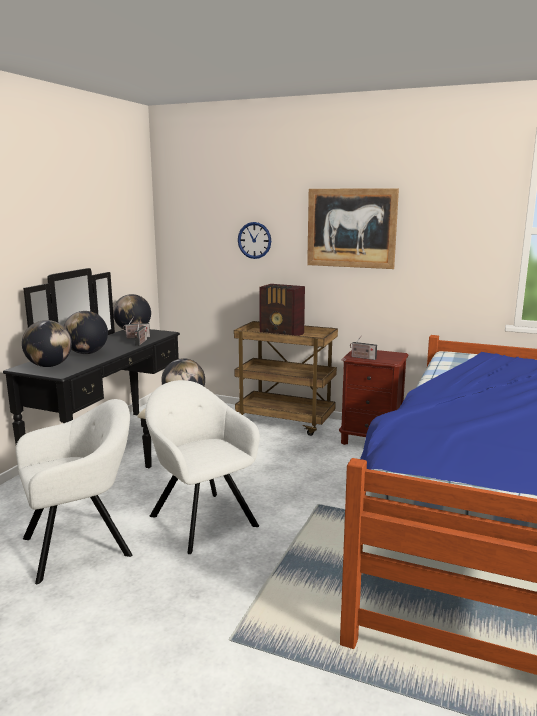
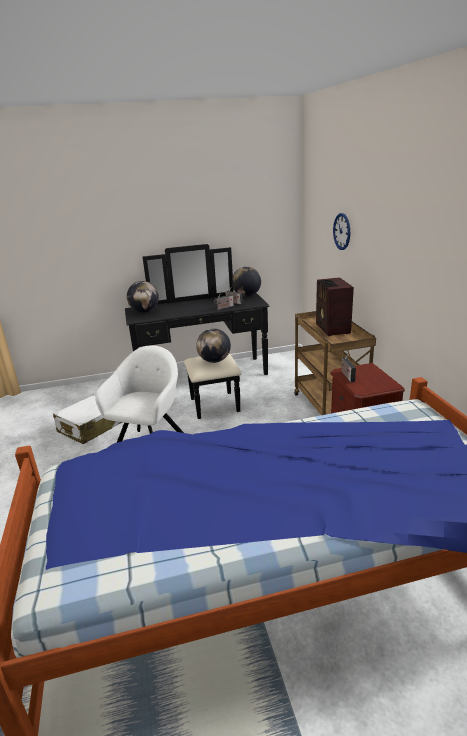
camera: 55 degrees right, 10 degrees up
white armchair [15,399,133,584] -> white suitcase [53,394,122,444]
globe [64,311,108,354] -> none
picture [307,188,399,269] -> none

